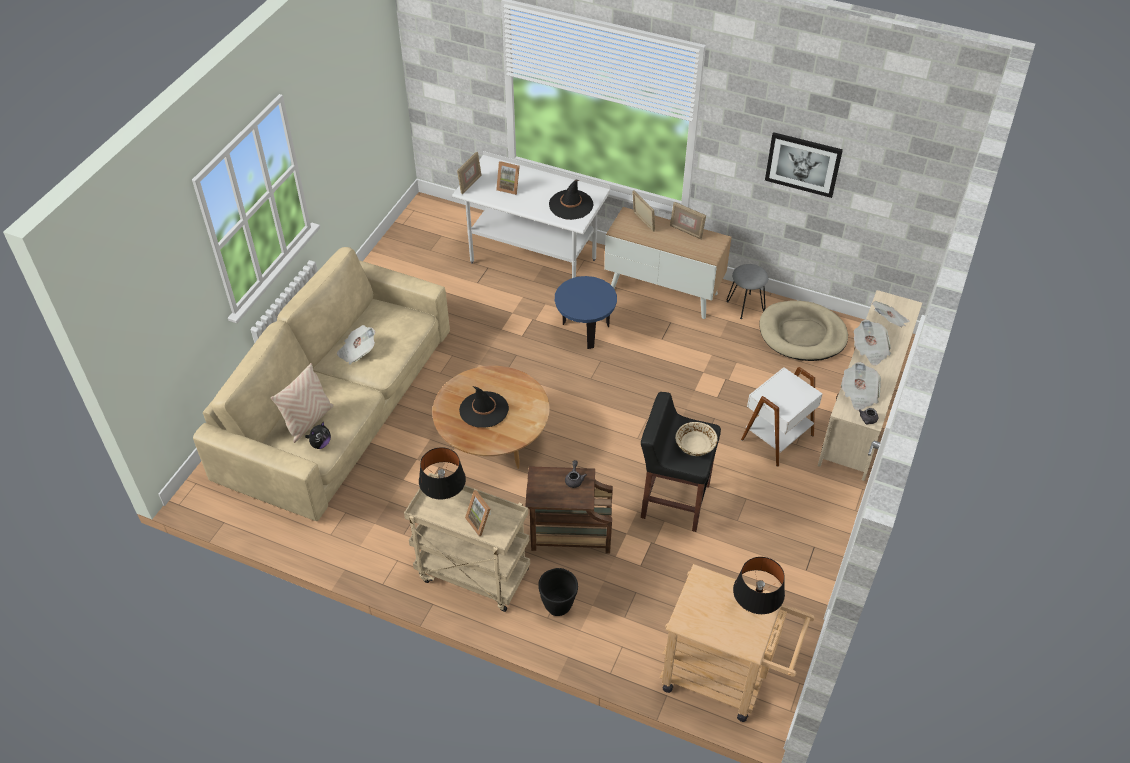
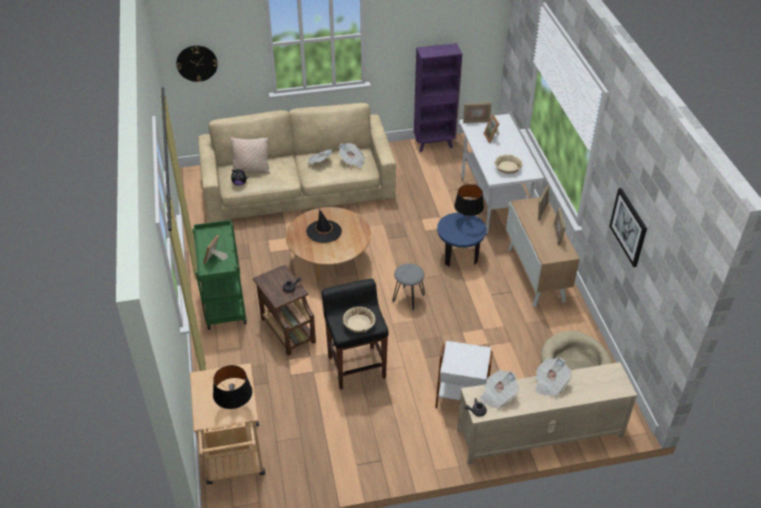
camera: 55 degrees right, 5 degrees down
beige cart [404,473,530,612] -> green cart [192,220,247,330]
black table lamp [419,447,466,500] -> black table lamp moved to [454,184,484,216]
black planter [538,568,578,616] -> none
black hat [549,180,593,220] -> beige bowl [495,155,523,174]
grey stool [726,264,768,319] -> grey stool moved to [393,263,425,310]
newspaper [872,301,910,327] -> newspaper moved to [339,143,366,168]
none -> wall clock [176,45,218,82]
none -> purple bookcase [414,43,462,152]

